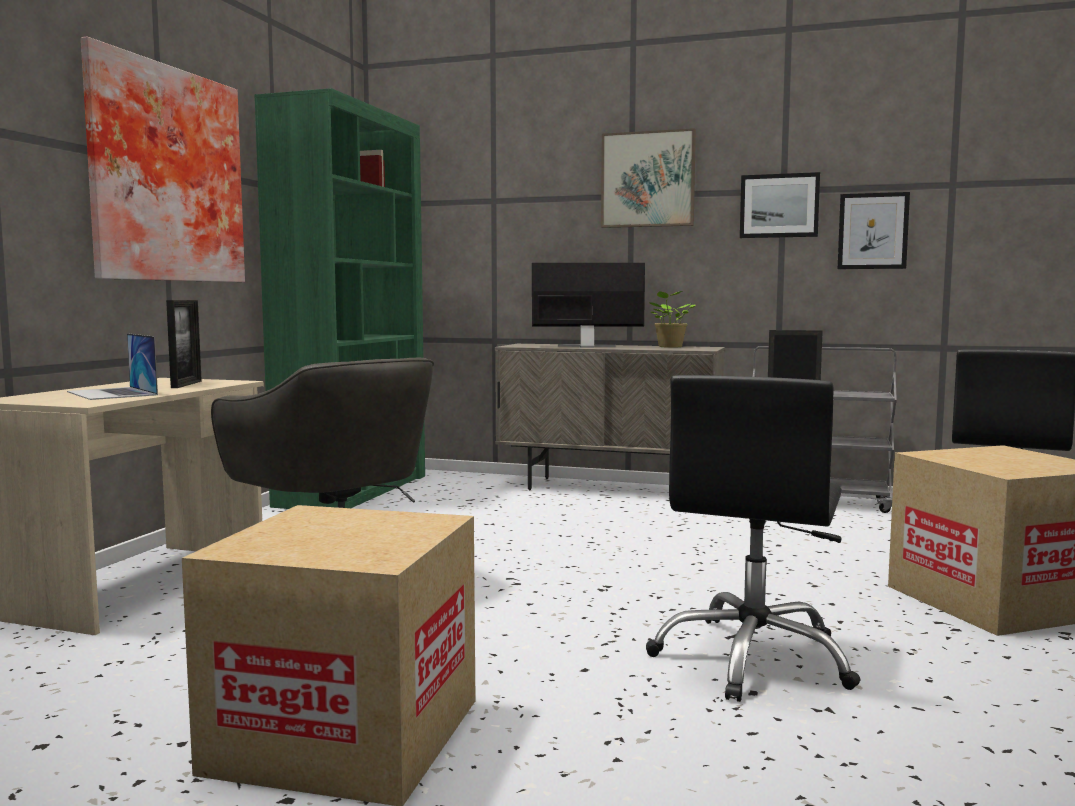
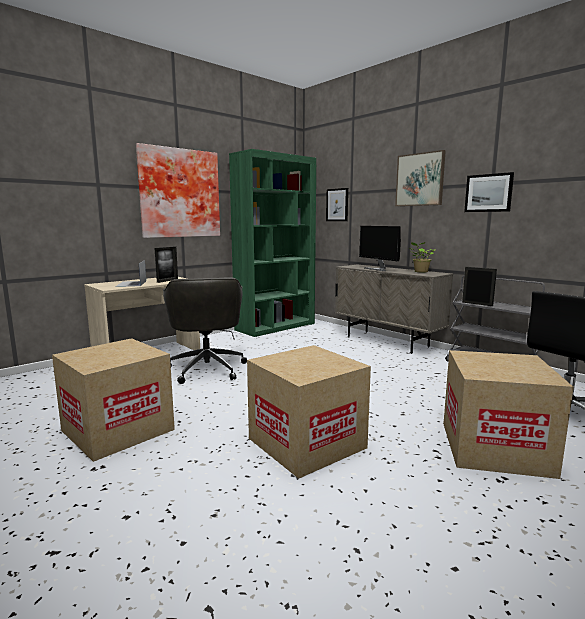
camera: 30 degrees right, 5 degrees up
monitor [532,263,645,348] -> monitor turned 150 degrees counterclockwise [359,226,401,271]
black office chair [646,375,860,702] -> cardboard box [247,345,371,479]
picture [837,192,910,269] -> picture moved to [326,188,348,221]

